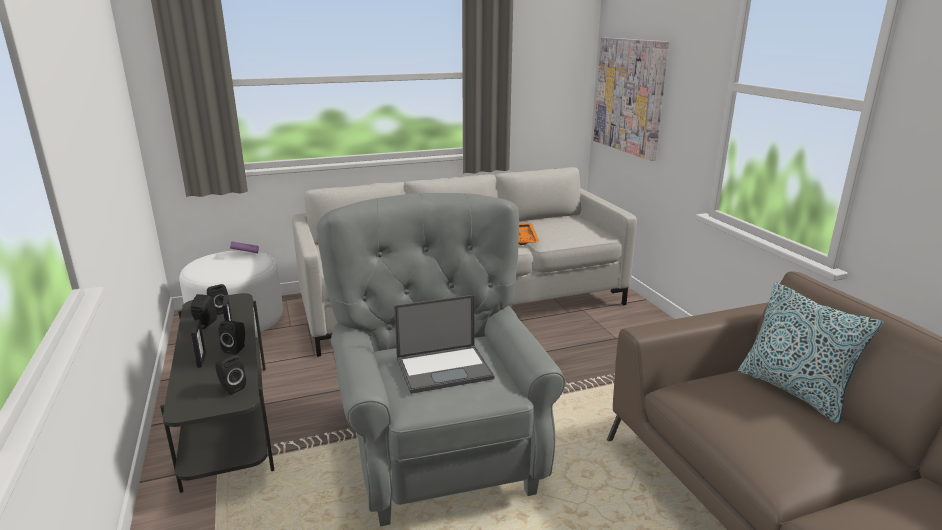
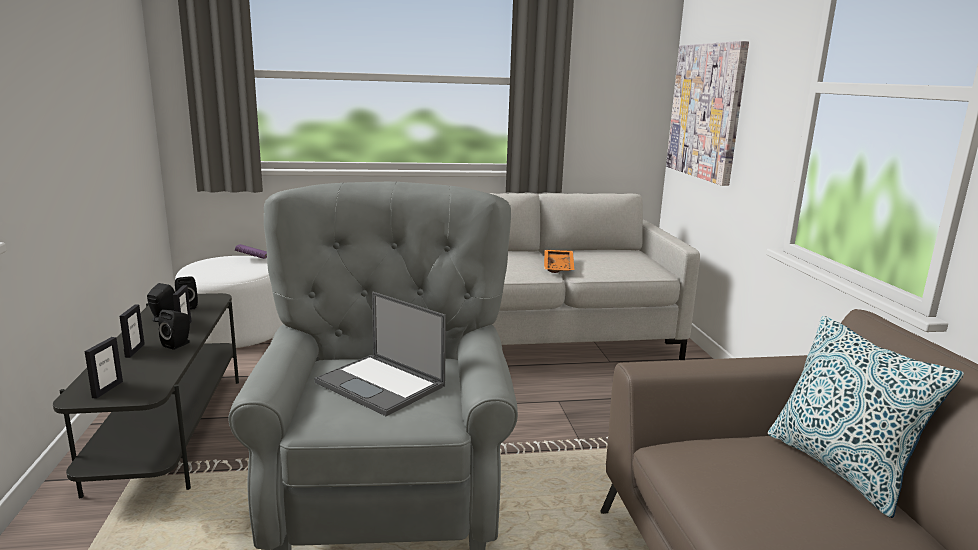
camera: 10 degrees right, 5 degrees down
black speaker [216,355,246,395] -> none
laptop [394,295,494,394] -> laptop turned 45 degrees clockwise [314,292,446,416]
none -> picture frame [84,337,123,399]

